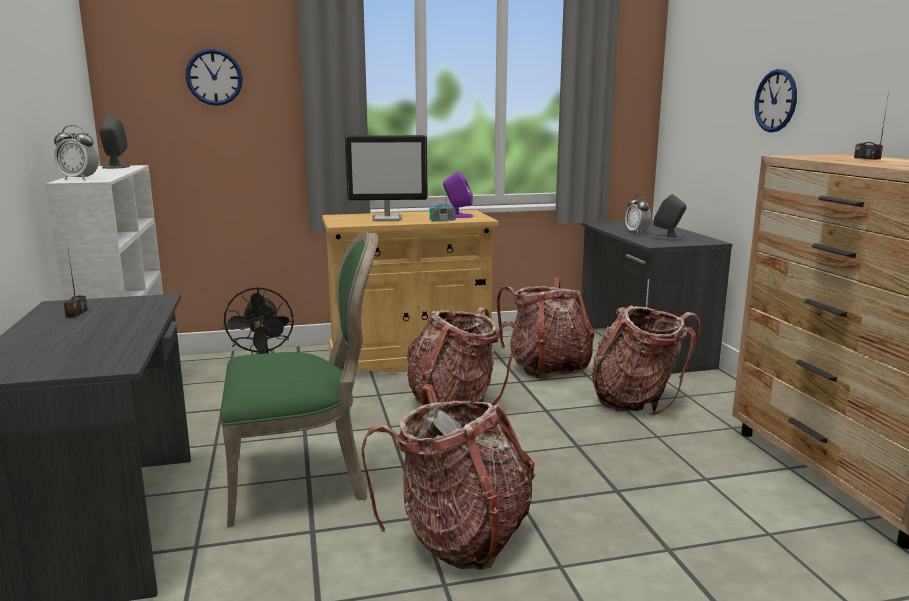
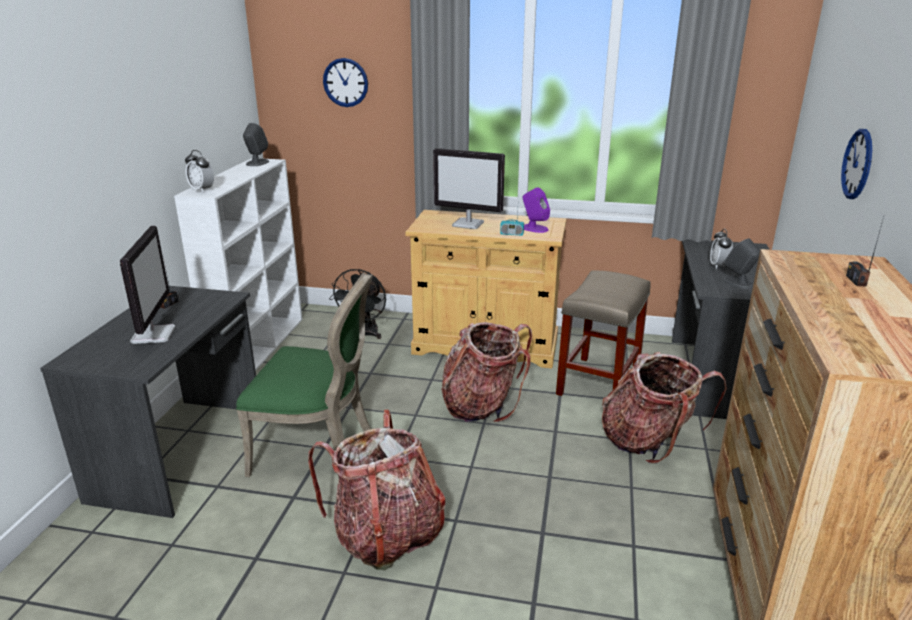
camera: 25 degrees right, 10 degrees up
backpack [496,277,594,379] -> beige stool [556,270,651,396]
none -> monitor [120,226,176,344]

